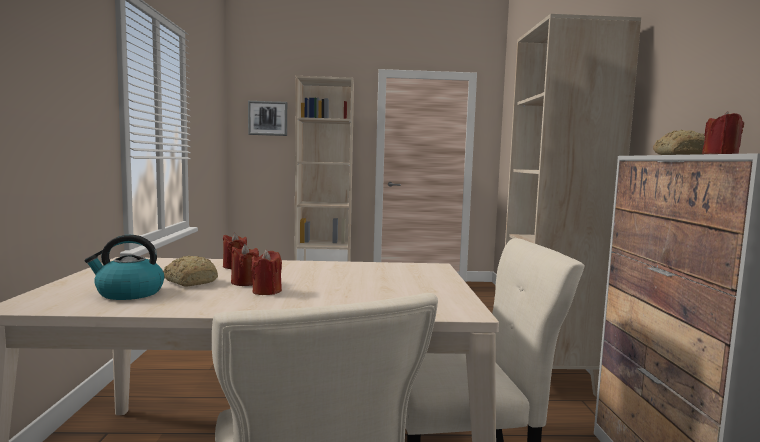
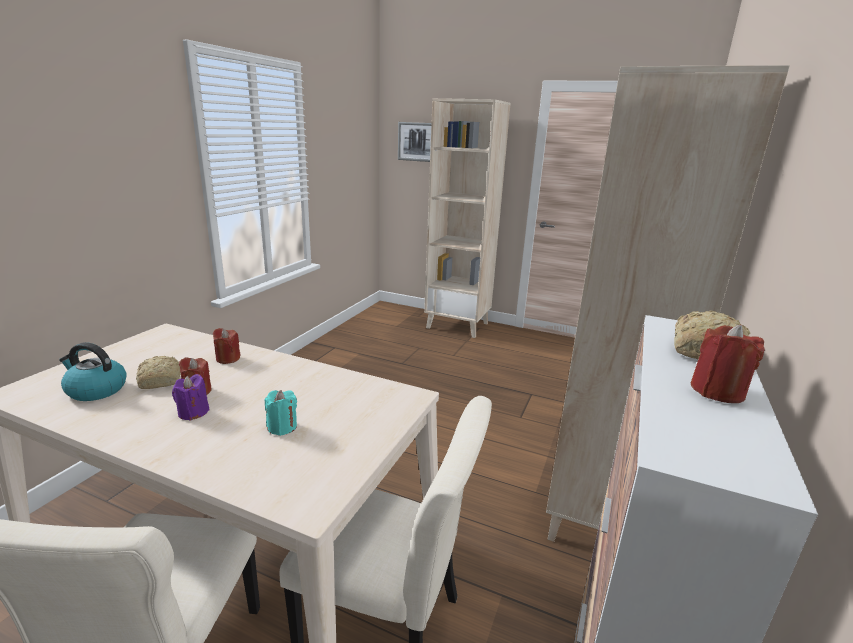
camera: 25 degrees right, 15 degrees up
red candle [251,250,282,295] -> purple candle [172,374,210,421]
none -> turquoise candle [265,390,297,436]

